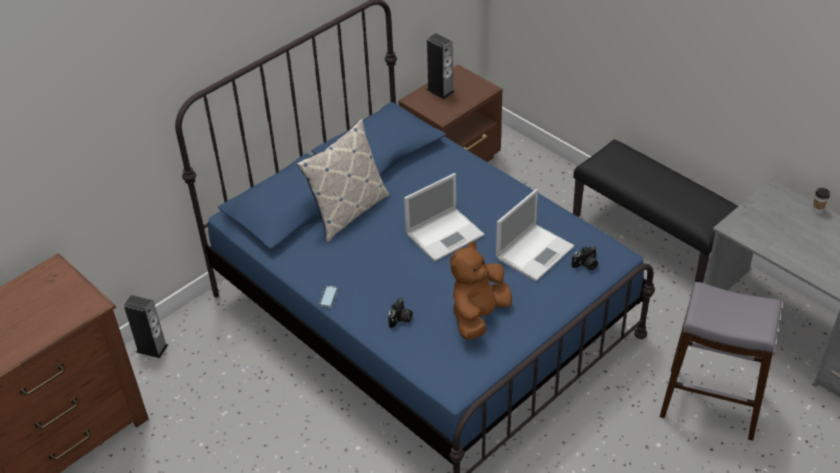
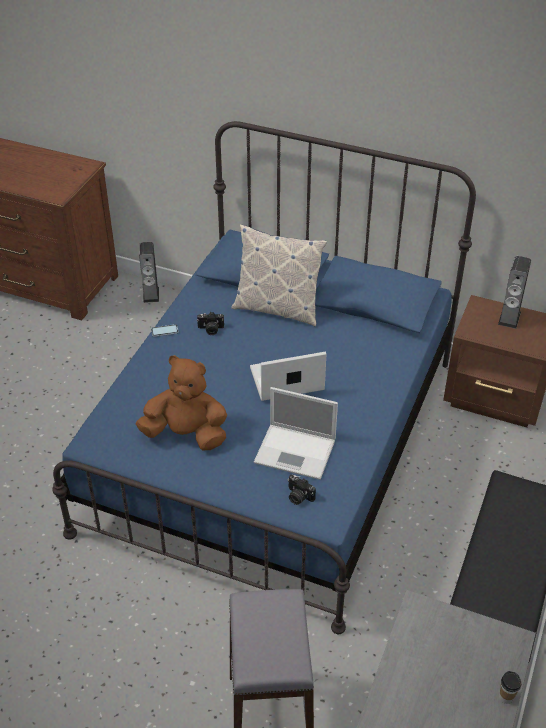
camera: 65 degrees right, 0 degrees up
camera [388,298,413,328] -> camera moved to [197,312,224,335]
laptop [404,173,485,262] -> laptop turned 135 degrees clockwise [250,352,326,401]

